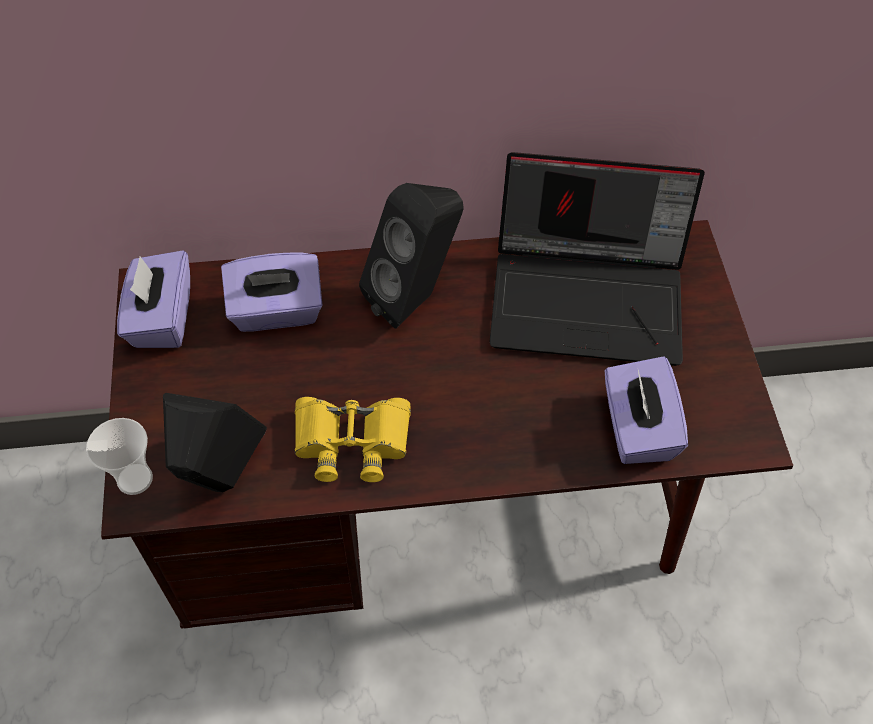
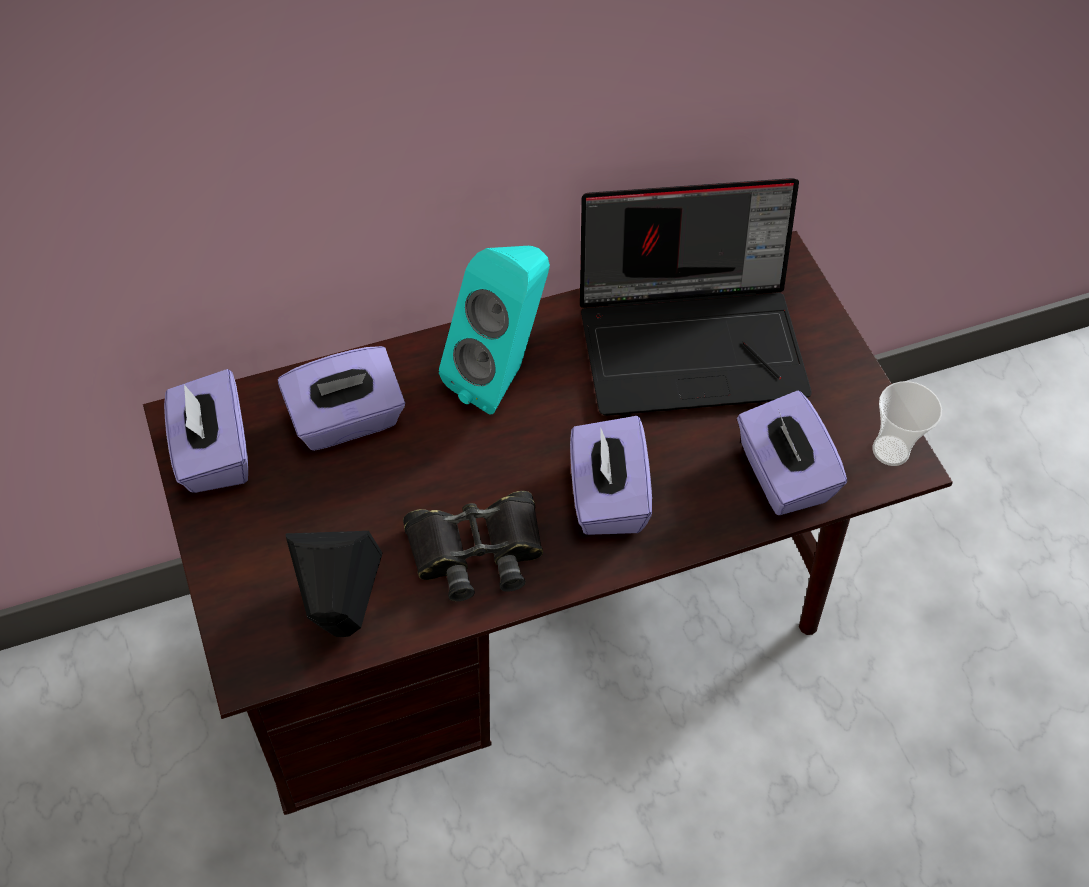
camera: 15 degrees left, 0 degrees up
cup [86,418,153,495] -> cup moved to [872,381,942,466]
yellow binoculars [295,397,411,482] -> black binoculars [403,491,543,601]
black speaker [359,183,464,329] -> turquoise speaker [439,246,550,415]
none -> purple tissue box [570,416,652,535]

